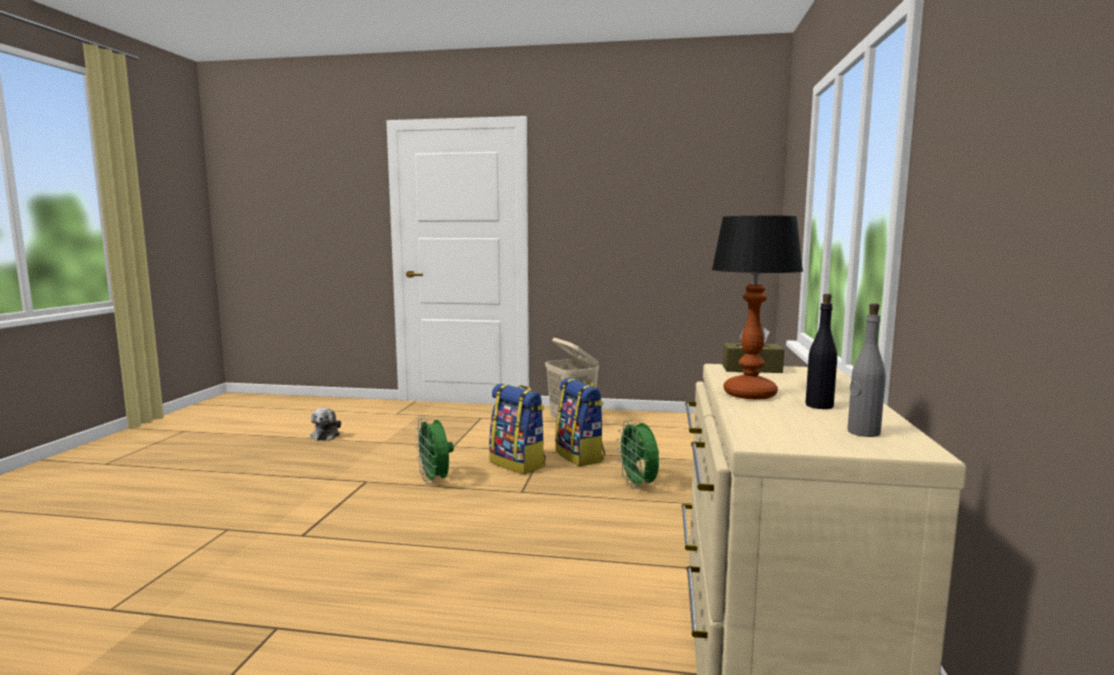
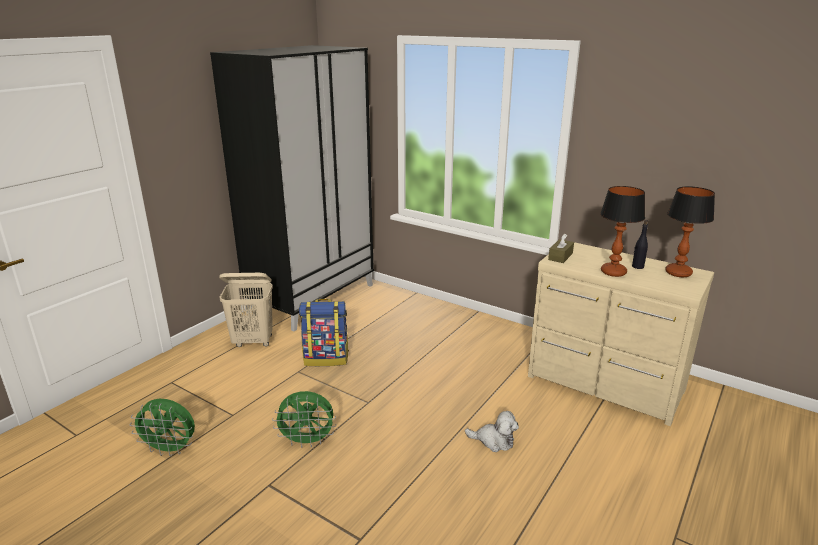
camera: 65 degrees left, 15 degrees up
plush toy [310,408,341,441] -> plush toy moved to [465,411,519,452]
backpack [489,384,546,474] -> none
green fan [616,420,659,489] -> green fan moved to [130,399,195,456]
grey bottle [847,303,886,437] -> table lamp [665,186,715,277]
none -> black wardrobe [210,45,374,331]

